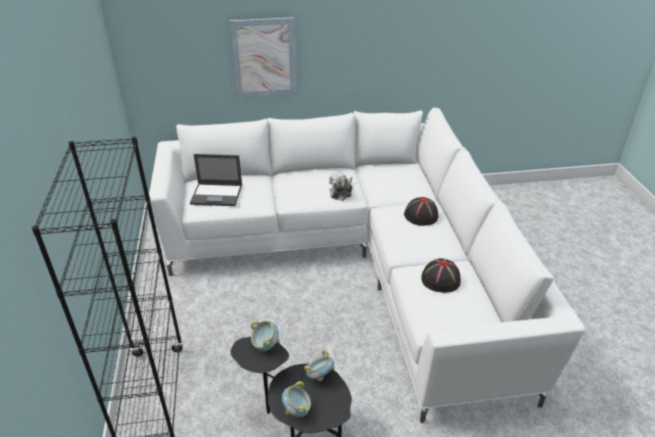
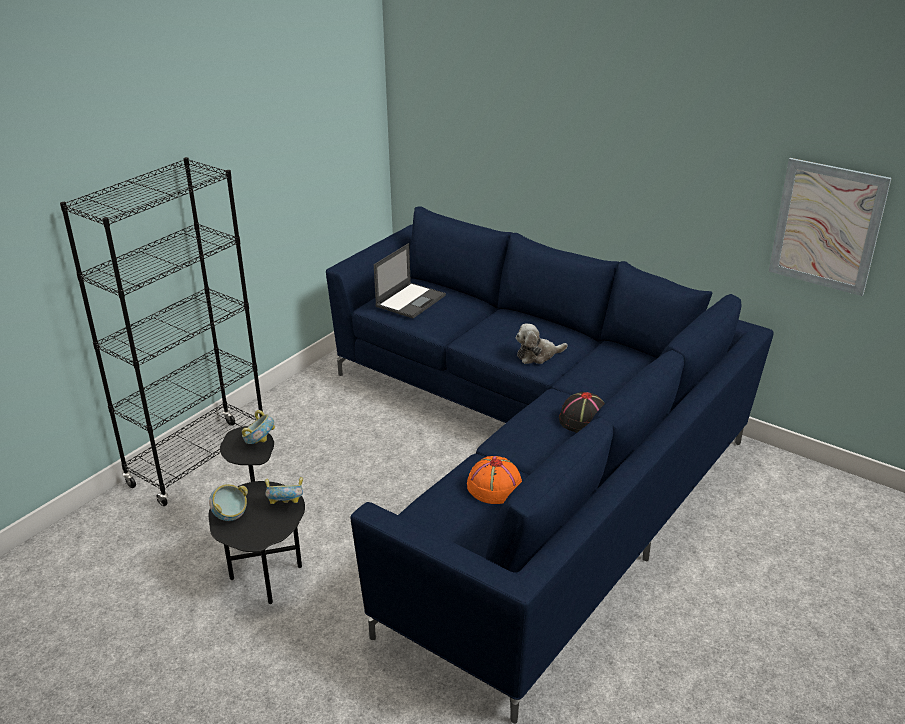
camera: 45 degrees right, 5 degrees down
white sofa [149,107,585,423] -> blue sofa [326,206,774,724]
laptop [190,154,242,206] -> laptop turned 105 degrees counterclockwise [374,243,446,318]
picture [230,17,297,98] -> picture moved to [769,158,891,296]
black hat [421,258,461,293] -> orange hat [467,456,522,504]

